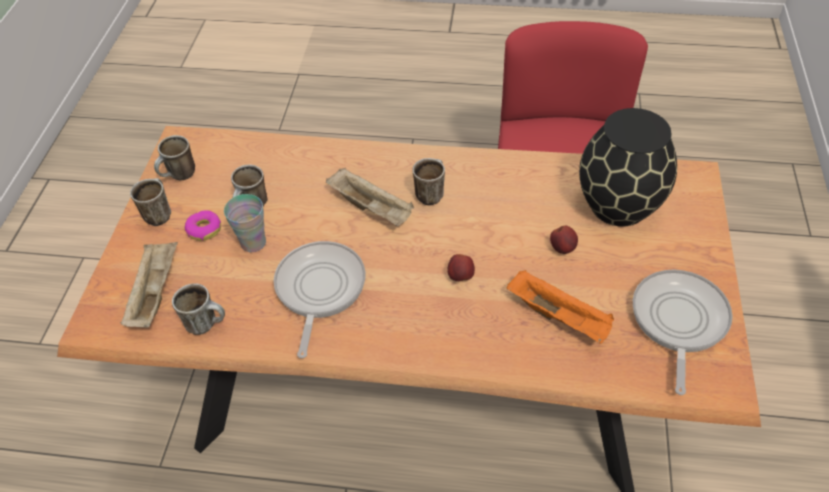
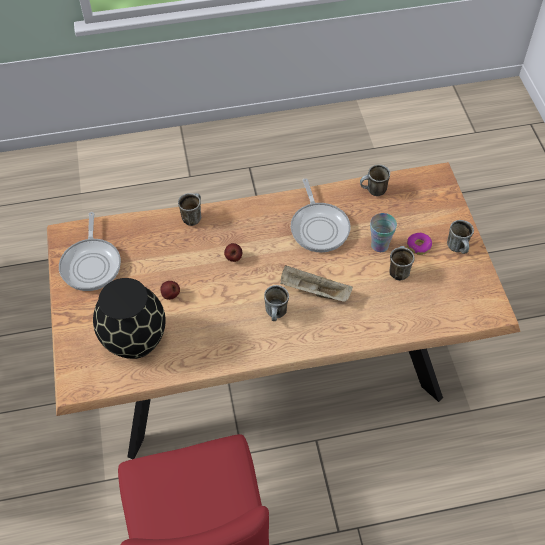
camera: 160 degrees right, 5 degrees up
beige tray [120,242,178,328] -> none
mug [154,135,195,180] -> mug moved to [178,193,201,226]
orange tray [506,270,614,344] -> none

